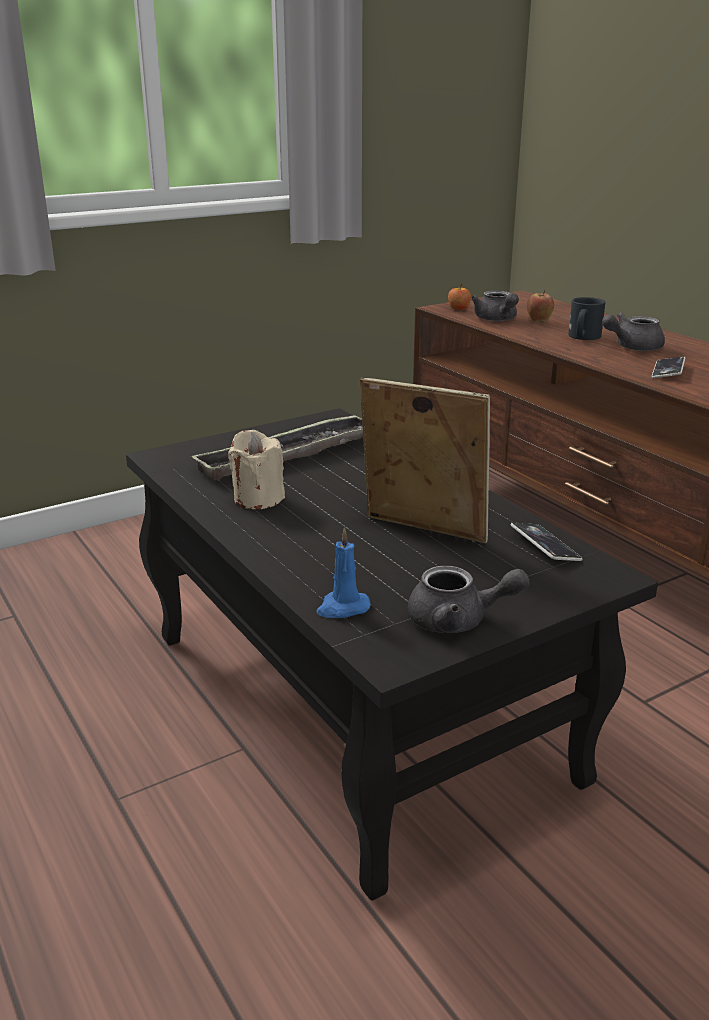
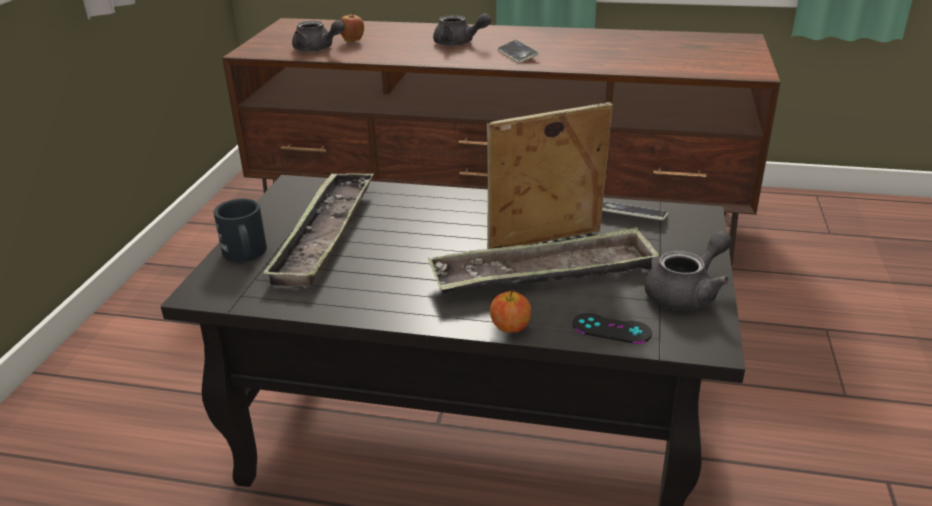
camera: 45 degrees left, 5 degrees up
beige candle [228,430,285,509] -> none
blue candle [316,527,371,618] -> black game controller [573,313,652,344]
apple [448,284,471,310] -> apple moved to [490,290,531,333]
black mug [568,297,606,340] -> black mug moved to [213,199,267,262]
grey teapot [602,313,665,351] -> grey teapot turned 90 degrees counterclockwise [433,13,491,46]
none -> tray [428,227,660,293]

